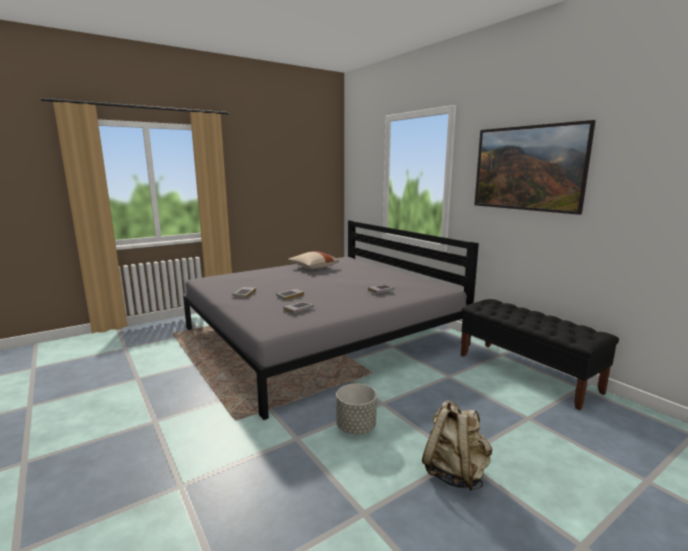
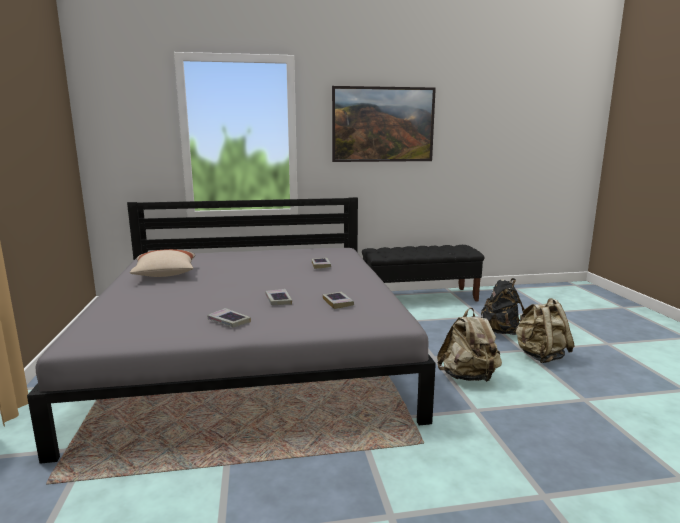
camera: 65 degrees left, 0 degrees up
grey planter [336,383,377,434] -> beige backpack [437,308,502,382]
none -> black backpack [481,278,526,335]

